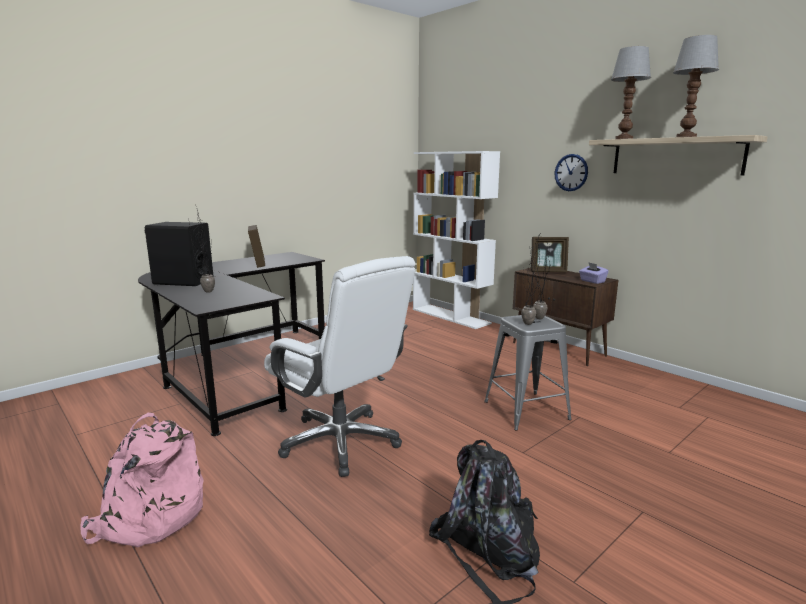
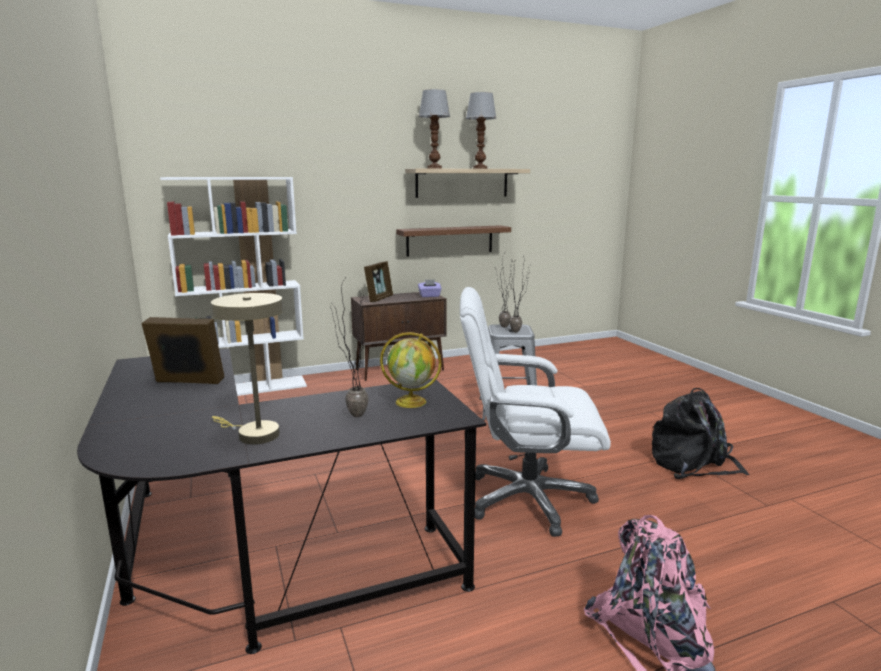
camera: 70 degrees left, 0 degrees up
black speaker [145,222,214,286] -> beige table lamp [211,293,283,444]
white office chair [264,256,415,477] -> white office chair turned 150 degrees counterclockwise [460,287,611,537]
wall clock [554,154,588,191] -> none
none -> globe [380,332,442,408]
none -> brown shelf [396,225,511,257]

